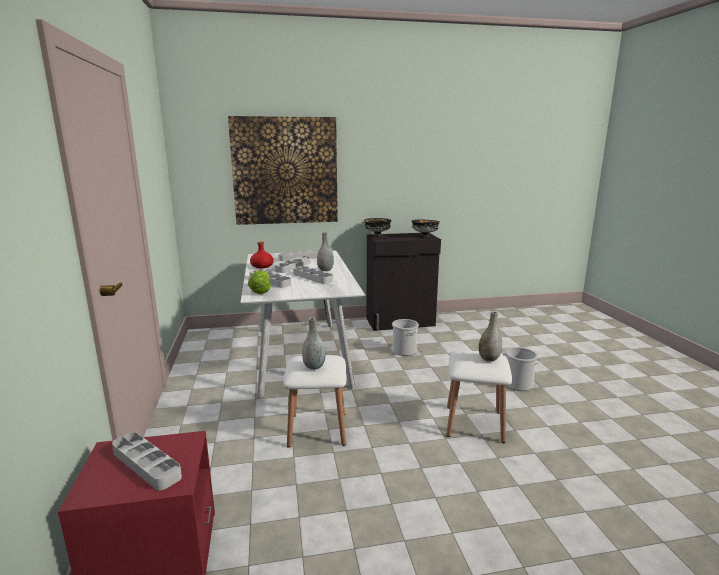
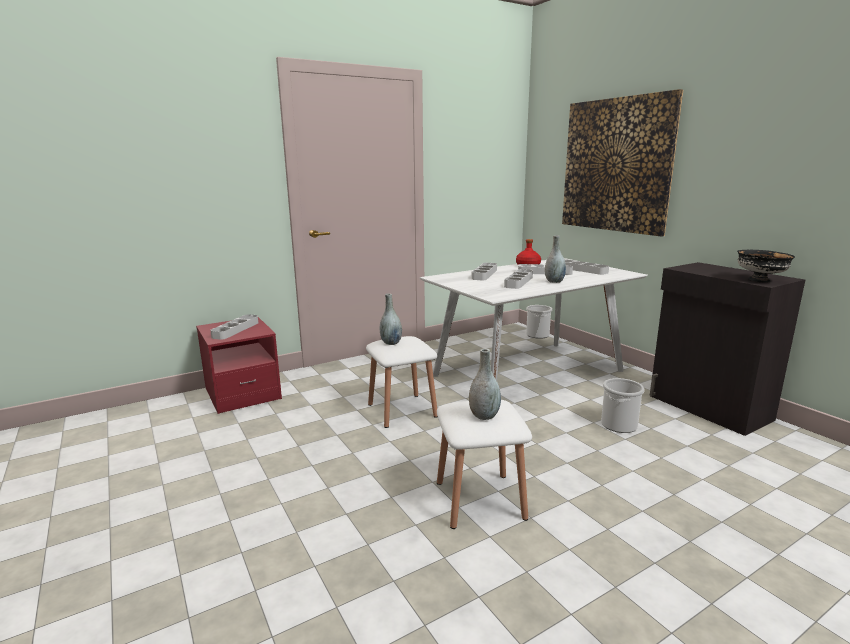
camera: 70 degrees right, 0 degrees up
lettuce [248,270,271,294] -> none
black bowl [364,218,391,237] -> none
bucket [503,347,540,391] -> bucket moved to [526,305,552,339]

